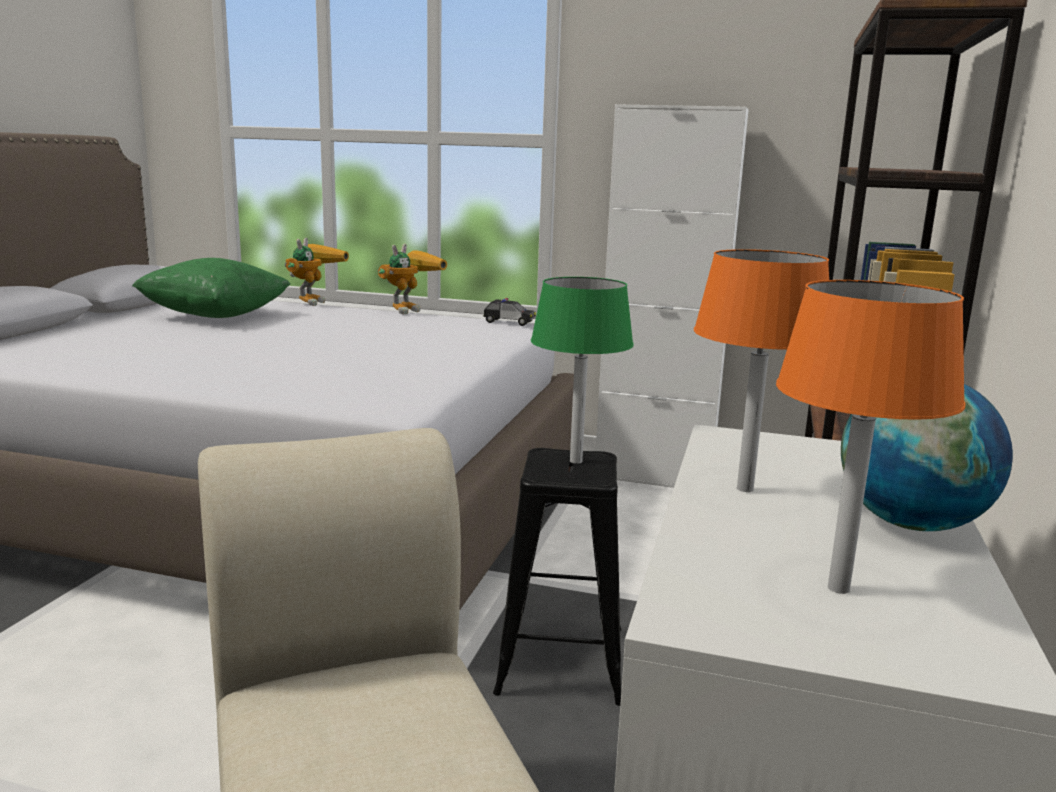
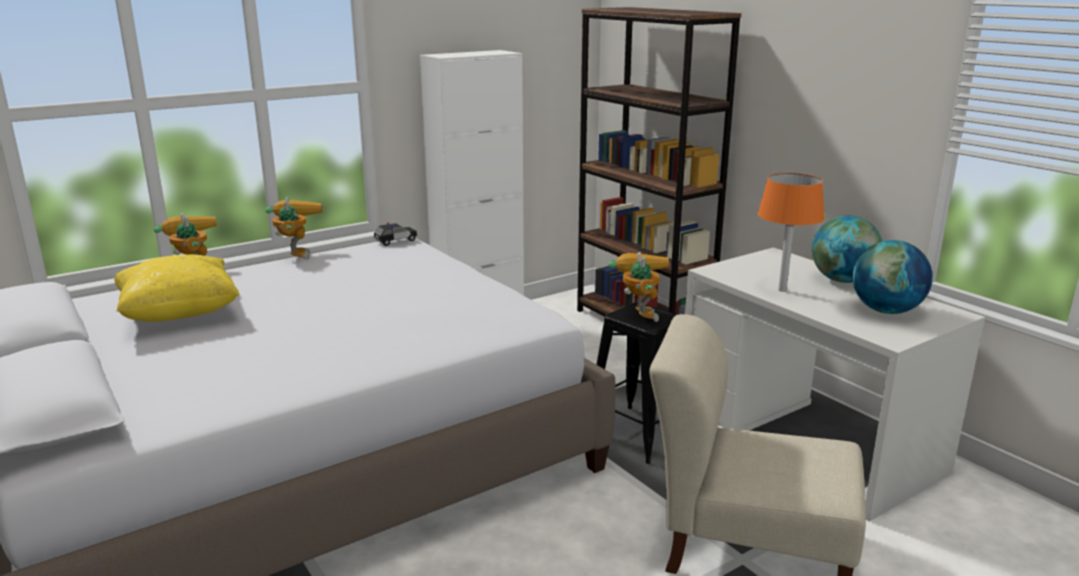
camera: 50 degrees left, 5 degrees up
green pillow [132,258,290,318] -> yellow pillow [114,254,240,322]
green table lamp [531,277,634,464] -> toy robot [608,252,669,322]
orange table lamp [776,280,965,594] -> globe [852,240,933,314]

